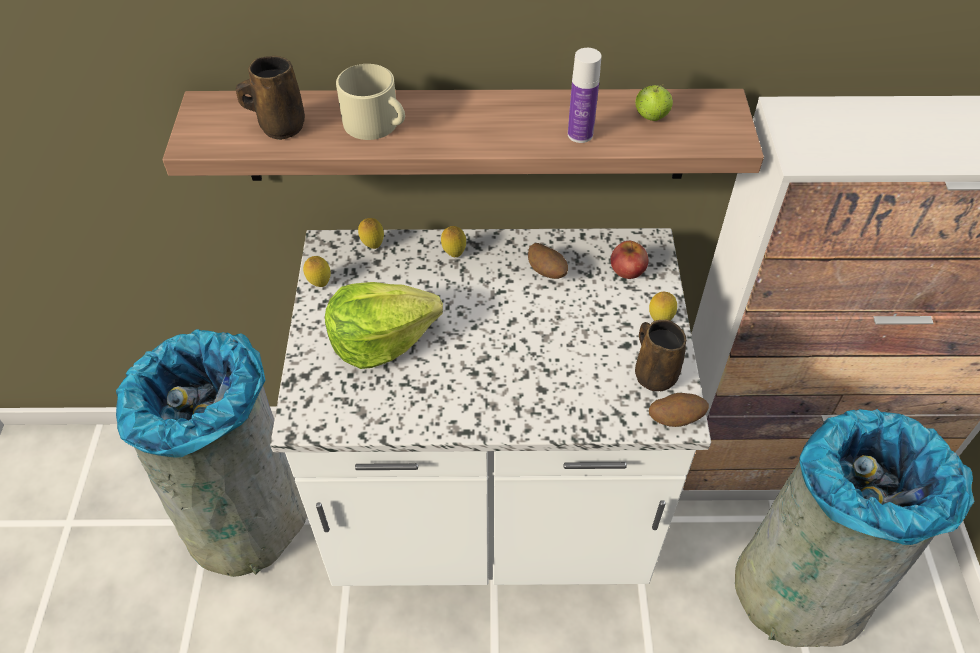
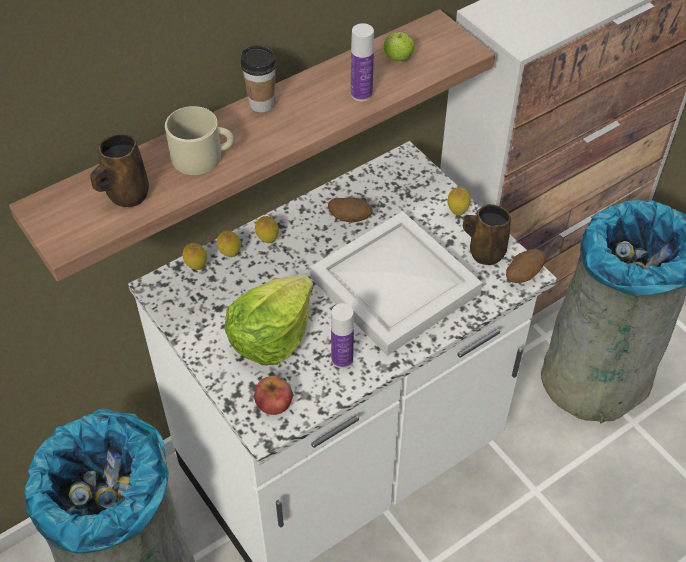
camera: 35 degrees left, 0 degrees up
lemon [303,256,331,287] -> lemon moved to [217,231,241,257]
apple [611,241,648,279] -> apple moved to [254,376,293,415]
none -> cup [241,46,277,112]
none -> white tray [310,211,482,356]
none -> bottle [331,303,354,368]

